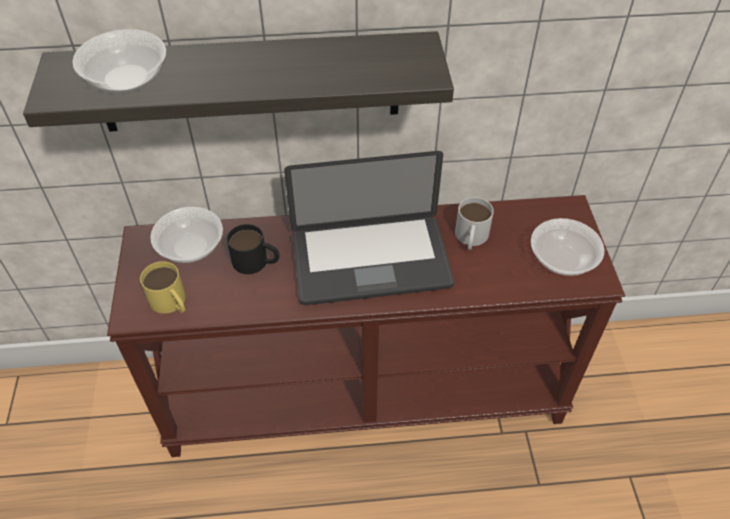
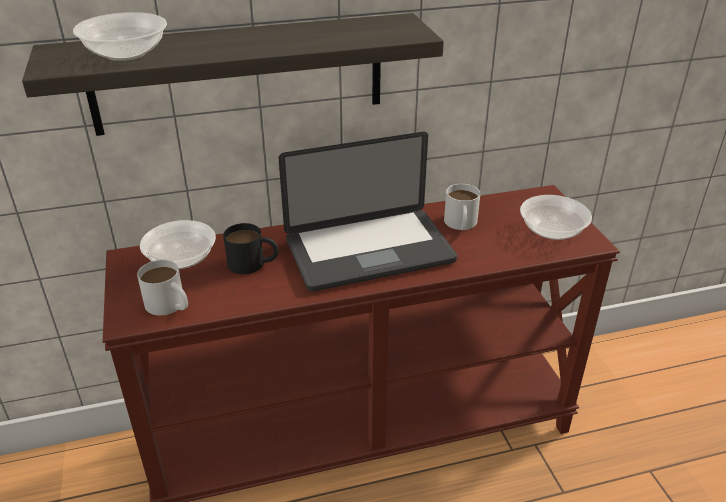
camera: 10 degrees left, 15 degrees down
yellow mug [140,261,186,314] -> white mug [137,260,188,315]

